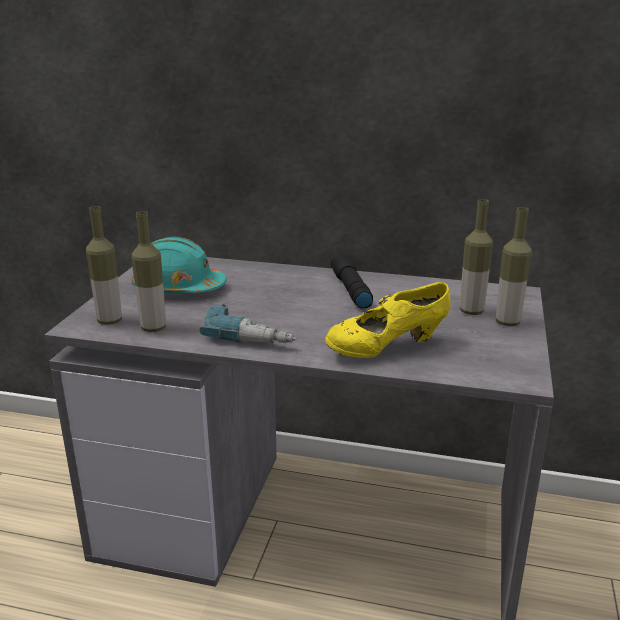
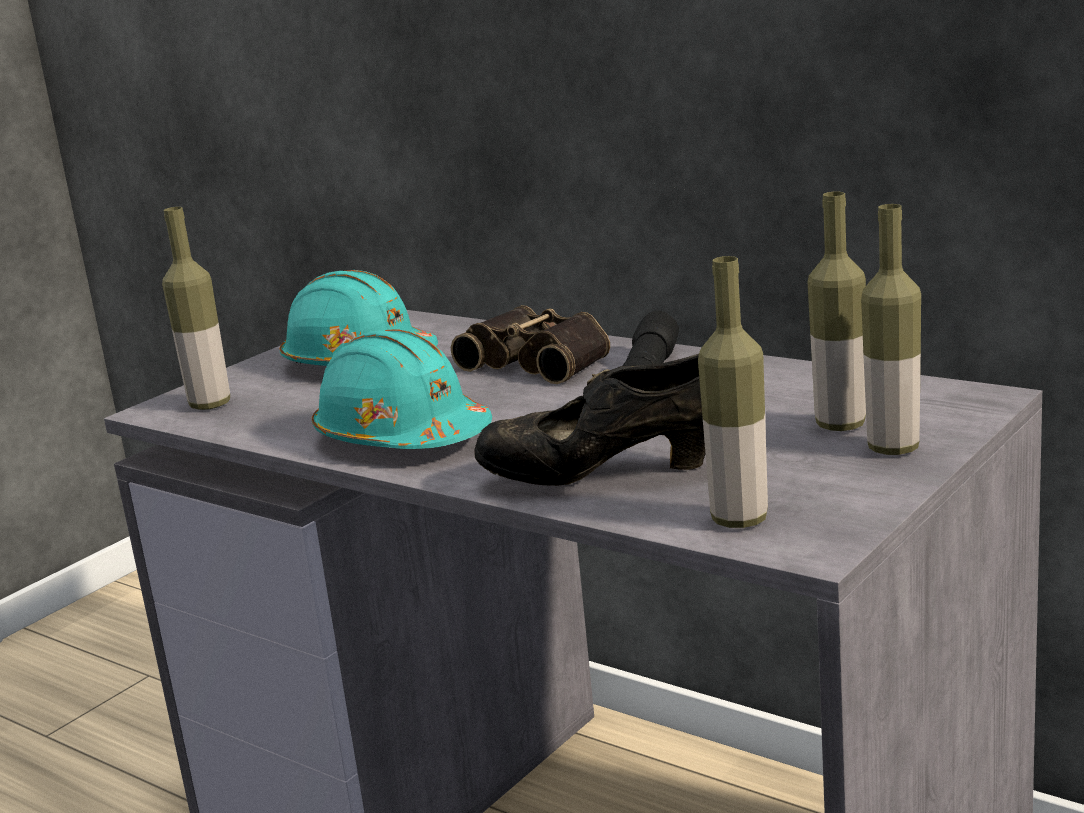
camera: 25 degrees right, 5 degrees down
bottle [131,211,166,332] -> bottle moved to [698,256,768,528]
power drill [200,304,296,343] -> turquoise hard hat [312,329,492,449]
yellow shoe [325,282,451,358] -> black shoe [474,354,705,486]
none -> binoculars [451,305,610,384]

